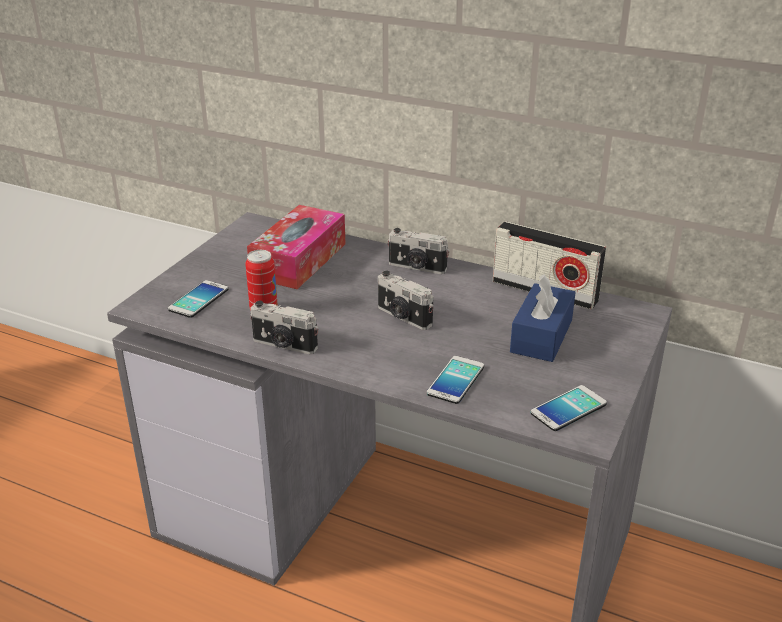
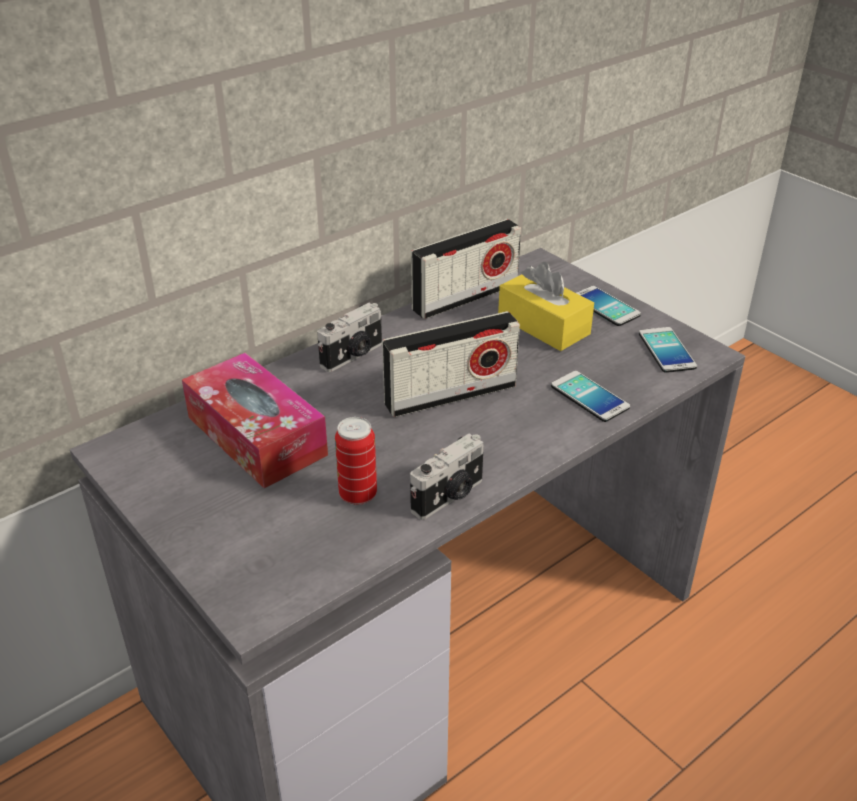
camera: 65 degrees left, 5 degrees up
phone [168,280,228,318] -> phone moved to [577,286,641,326]
camera [378,271,433,330] -> radio [382,311,520,417]
blue tissue box [510,274,576,362] -> yellow tissue box [498,262,594,351]

